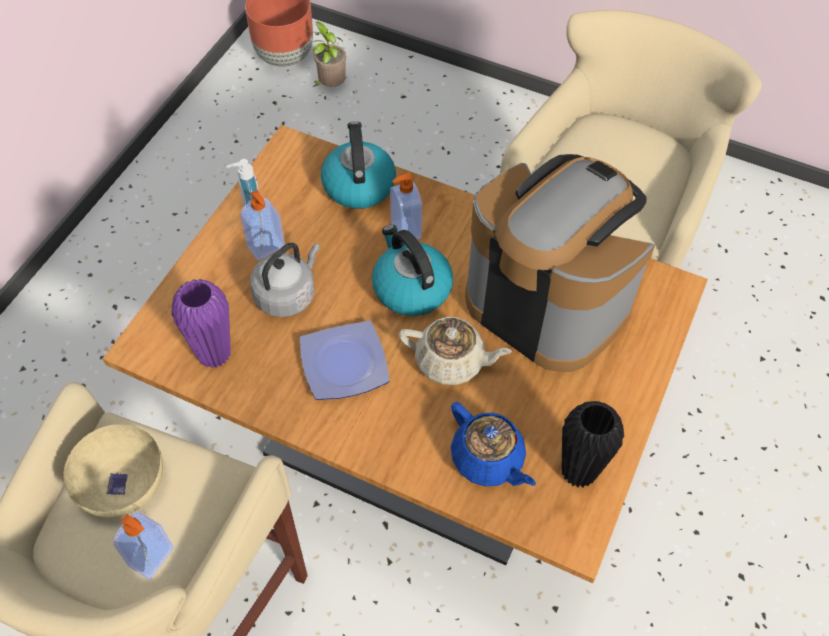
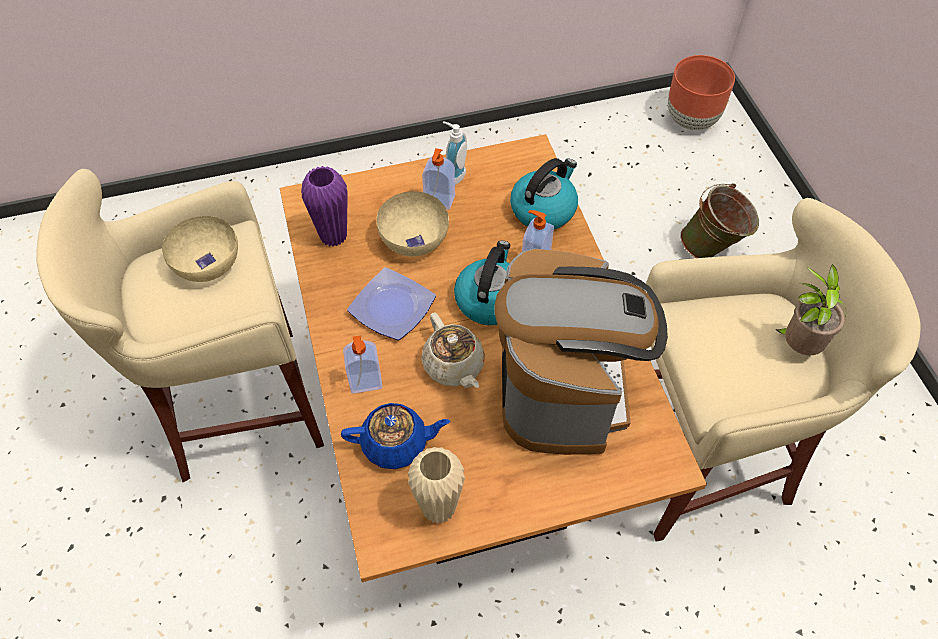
camera: 50 degrees right, 0 degrees up
soap dispenser [114,512,173,579] -> soap dispenser moved to [343,335,383,394]
grey kettle [250,242,320,317] -> beige bowl [377,191,449,257]
potted plant [305,22,346,87] -> potted plant moved to [775,264,847,355]
blue teapot [451,402,536,487] -> blue teapot turned 105 degrees counterclockwise [341,403,450,469]
black vase [562,401,624,488] -> beige vase [408,447,465,524]
none -> green bucket [680,183,759,258]

